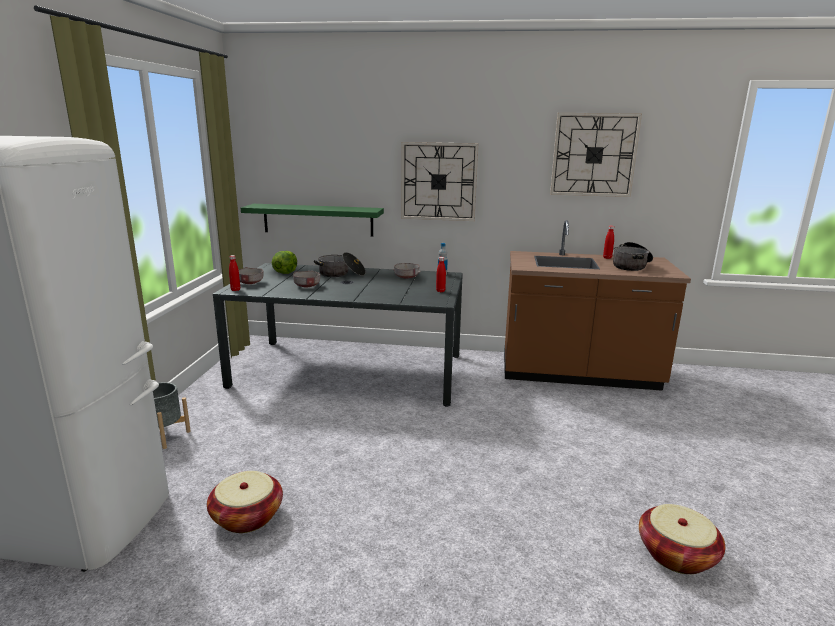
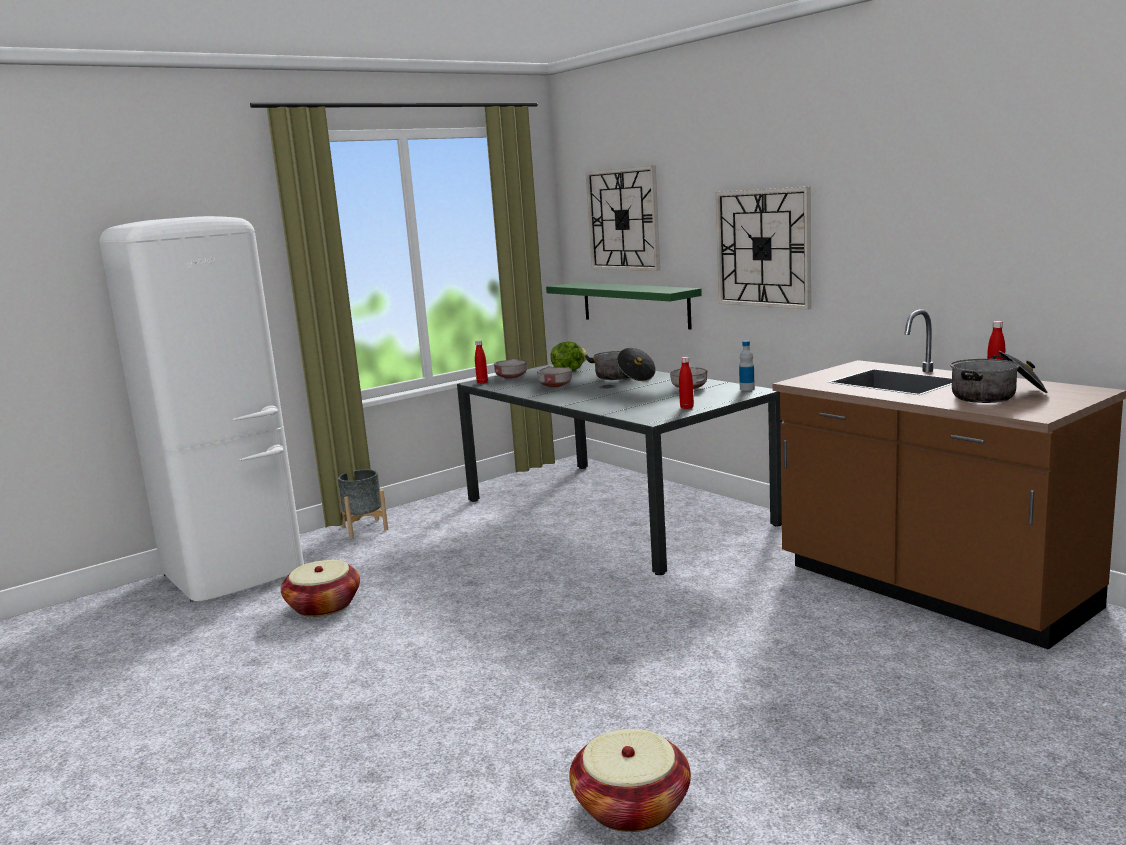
camera: 45 degrees right, 5 degrees down
wall clock [550,113,642,197] -> wall clock moved to [586,165,660,271]

